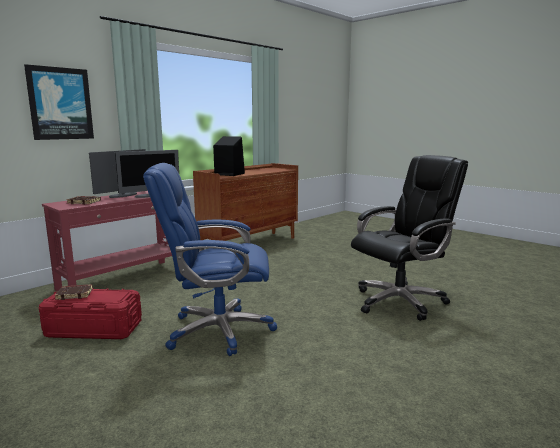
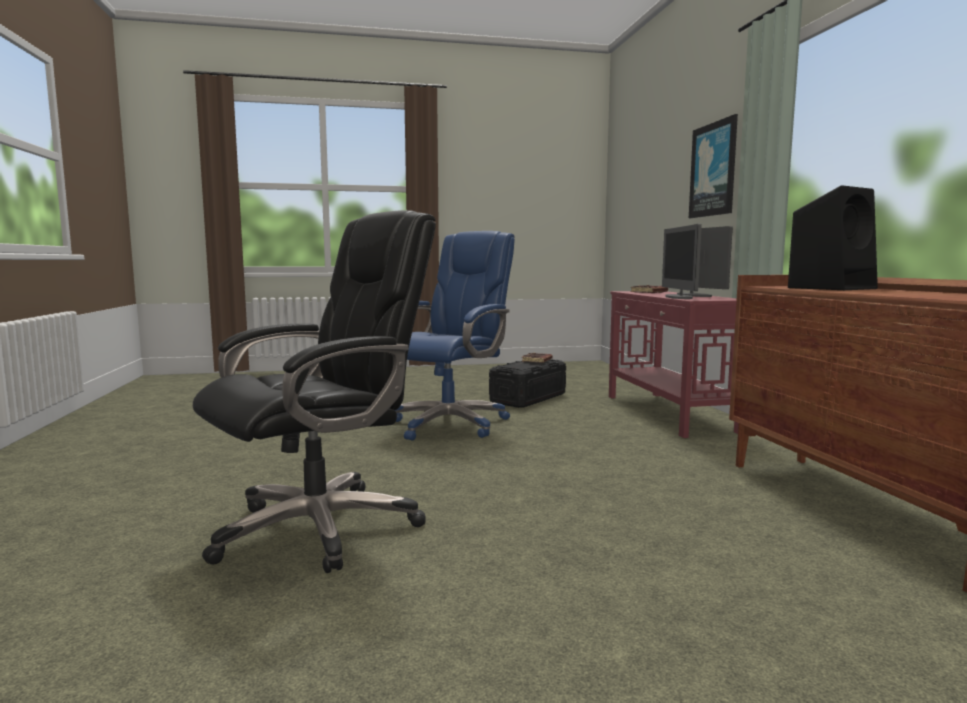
camera: 125 degrees right, 5 degrees down
red storage box [38,288,142,339] -> black storage box [489,359,566,408]
black office chair [351,155,468,321] -> black office chair turned 135 degrees counterclockwise [193,210,436,573]

